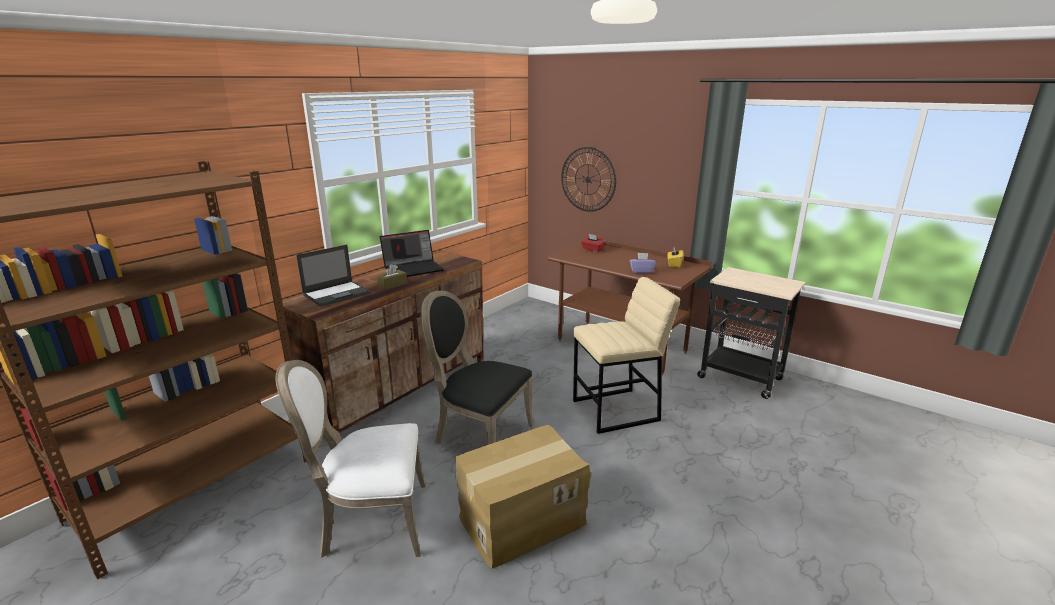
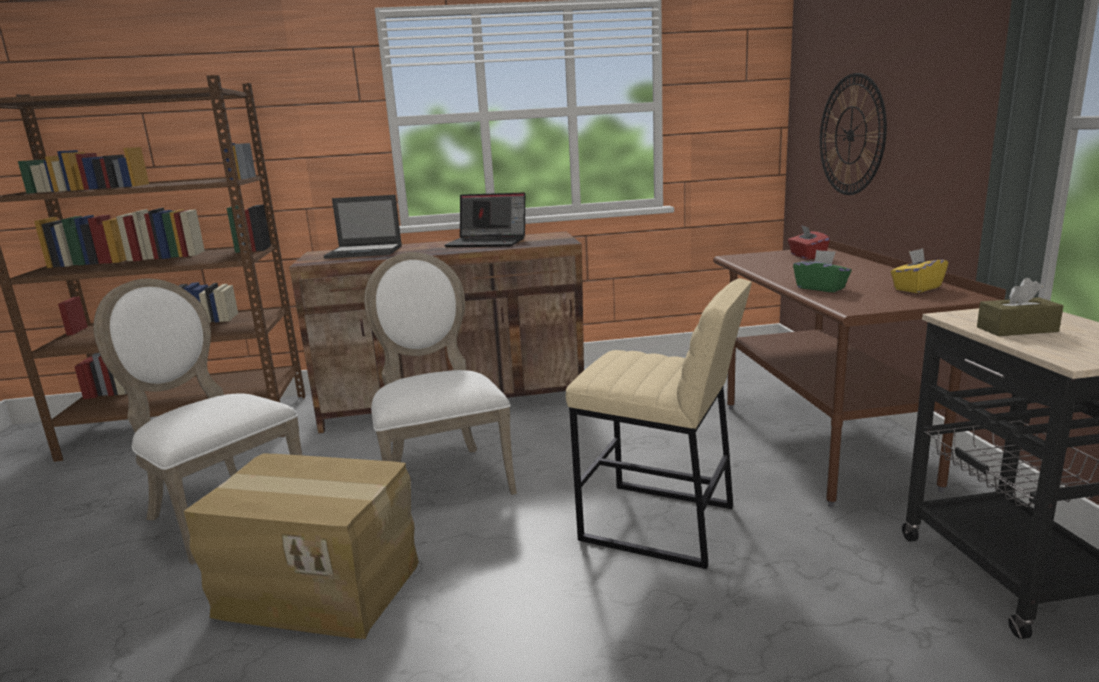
camera: 45 degrees right, 5 degrees down
brown tissue box [376,264,407,290] -> brown tissue box moved to [977,278,1063,336]
black chair [421,291,534,445] -> white chair [364,252,517,495]
purple tissue box [630,253,656,273] -> green tissue box [793,250,852,292]

